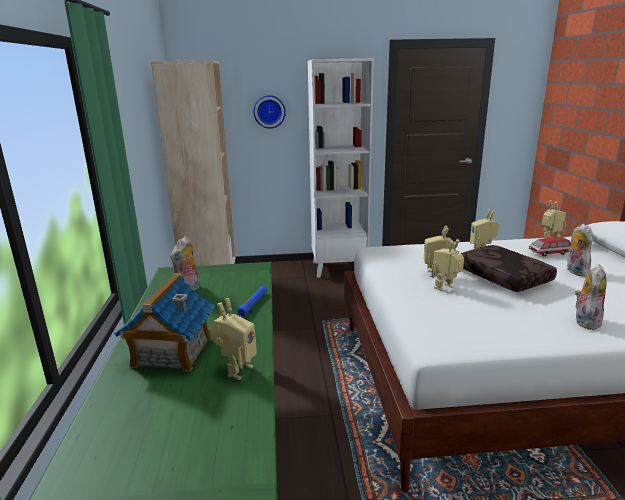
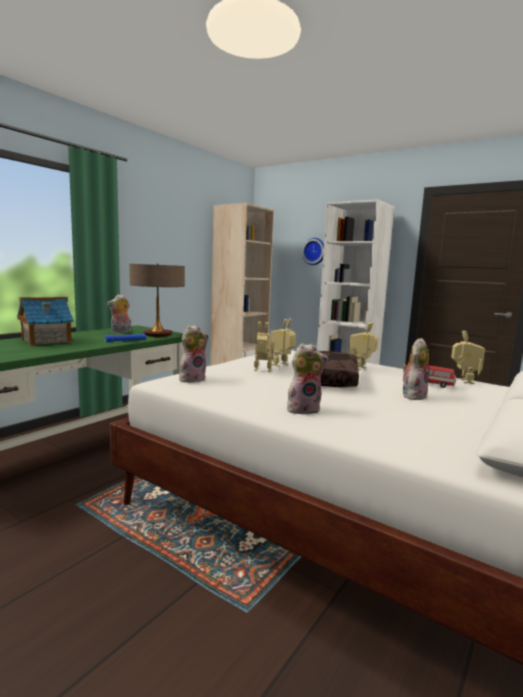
camera: 40 degrees right, 10 degrees down
toy robot [211,298,257,380] -> none
none -> table lamp [129,264,185,337]
none -> plush toy [179,325,209,382]

